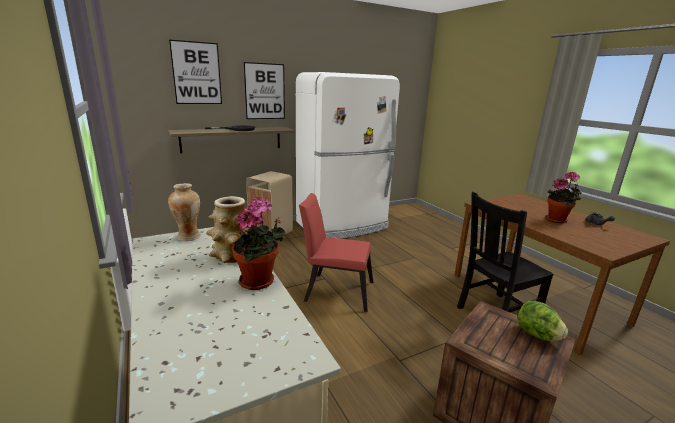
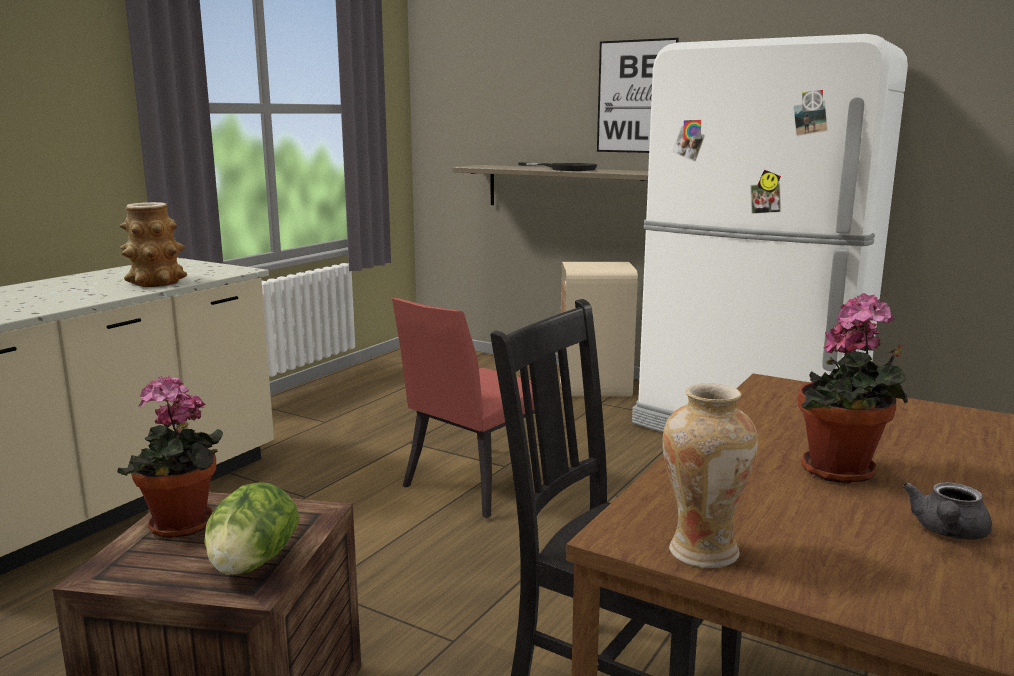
camera: 60 degrees right, 5 degrees down
vase [168,183,201,241] -> vase moved to [663,383,758,568]
picture [169,40,222,104] -> none
potted plant [232,197,285,290] -> potted plant moved to [117,376,223,538]
red chair [299,193,373,312] -> red chair turned 120 degrees counterclockwise [392,298,535,518]

